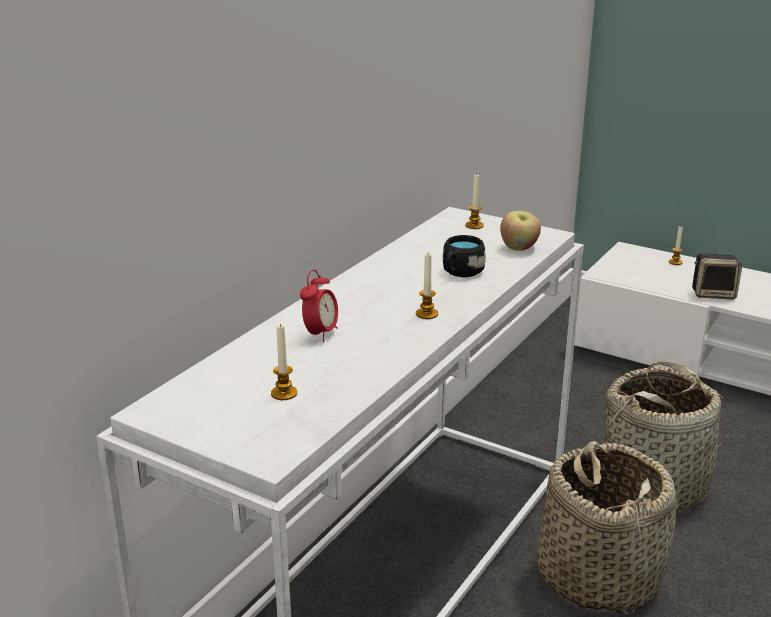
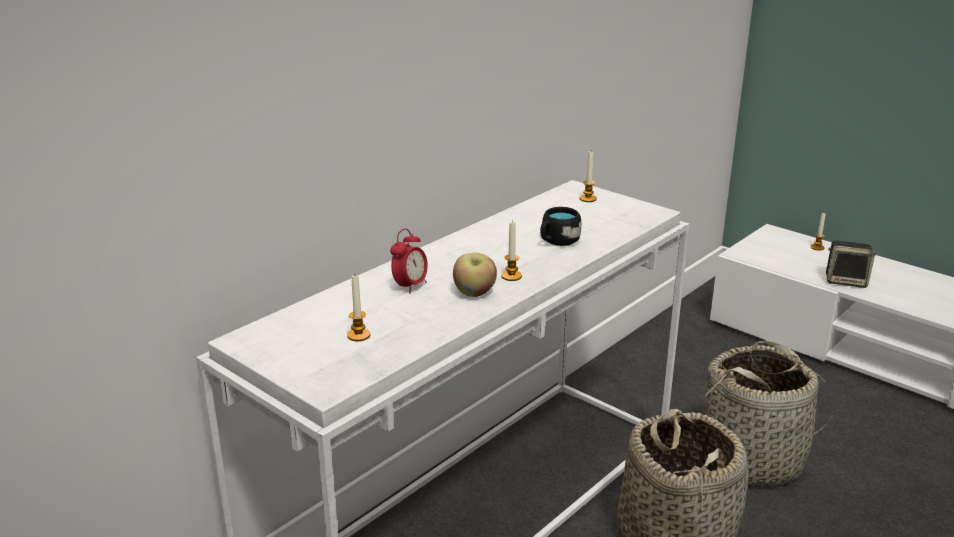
camera: 10 degrees right, 0 degrees up
apple [500,211,541,251] -> apple moved to [453,253,497,297]

